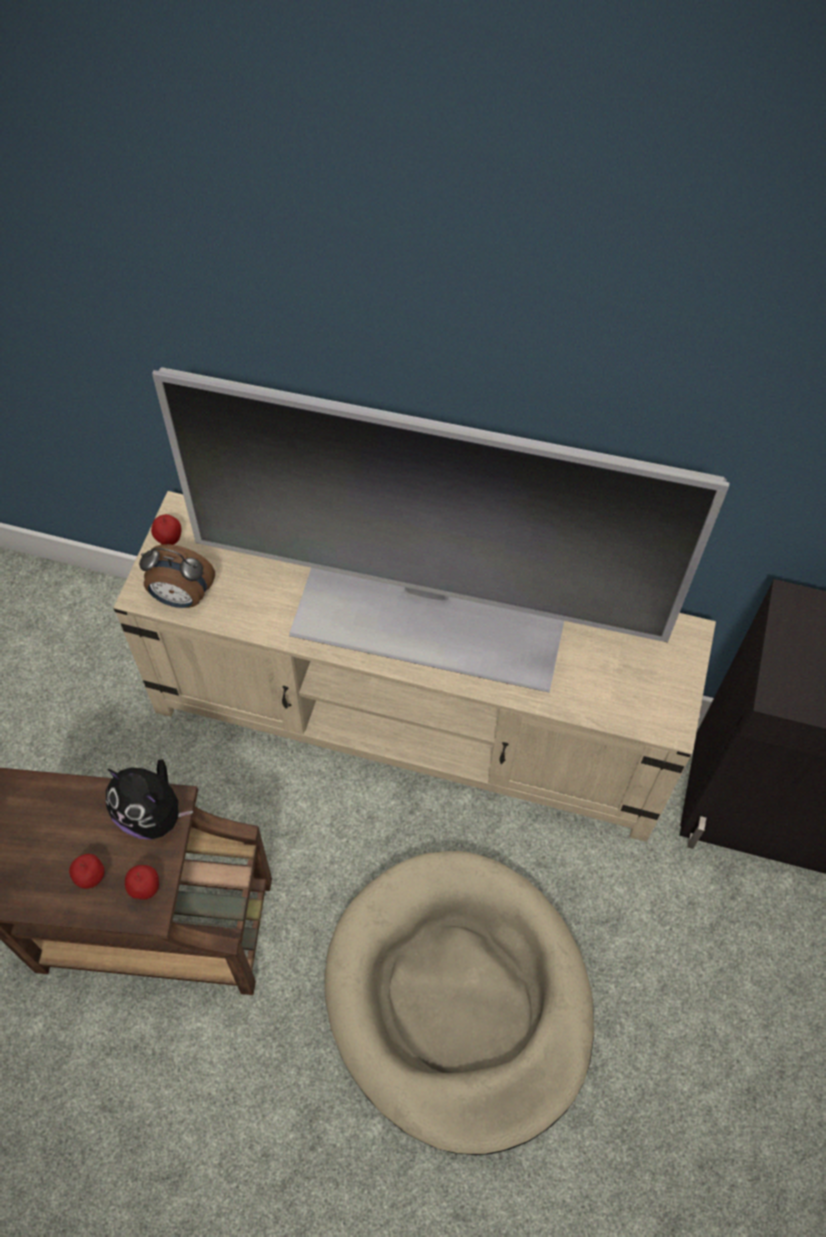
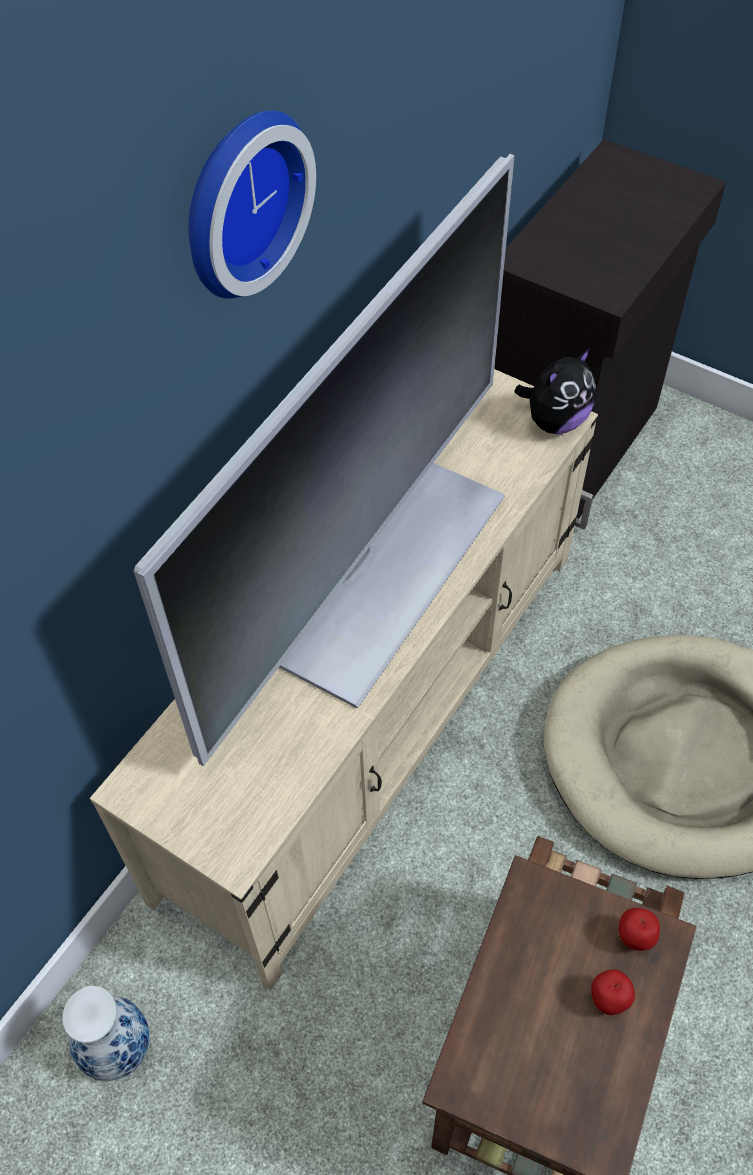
camera: 70 degrees left, 5 degrees down
plush toy [106,759,193,840] -> plush toy moved to [514,347,596,434]
alarm clock [139,544,215,608] -> none
apple [151,514,182,545] -> none
none -> vase [62,986,149,1081]
none -> wall clock [188,111,316,299]

